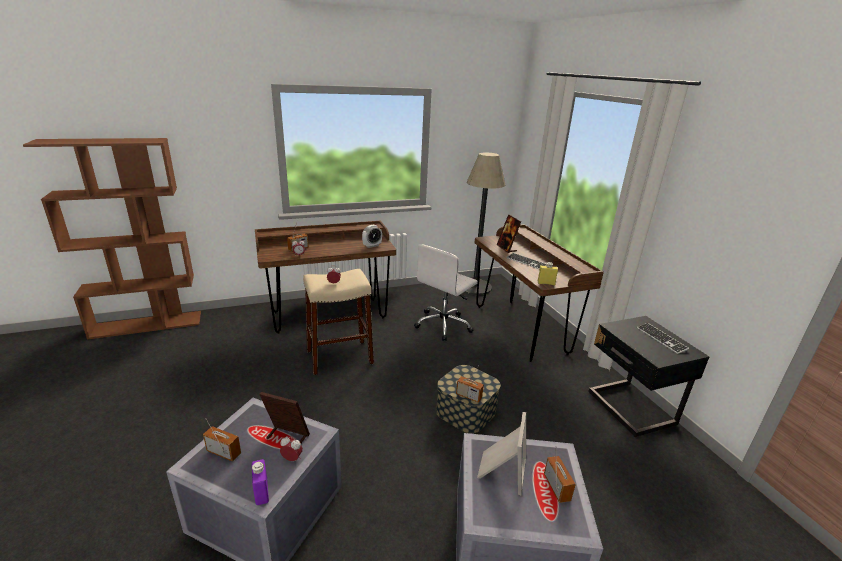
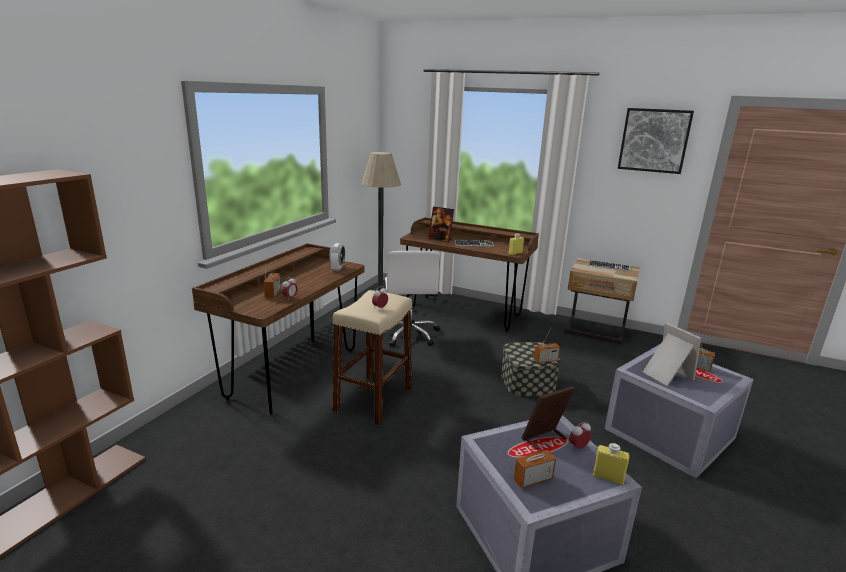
camera: 45 degrees left, 5 degrees down
purple bottle [252,459,269,505] -> yellow bottle [593,443,629,485]
black nightstand [588,316,709,437] -> beige nightstand [564,258,640,345]
none -> picture [618,108,694,174]

